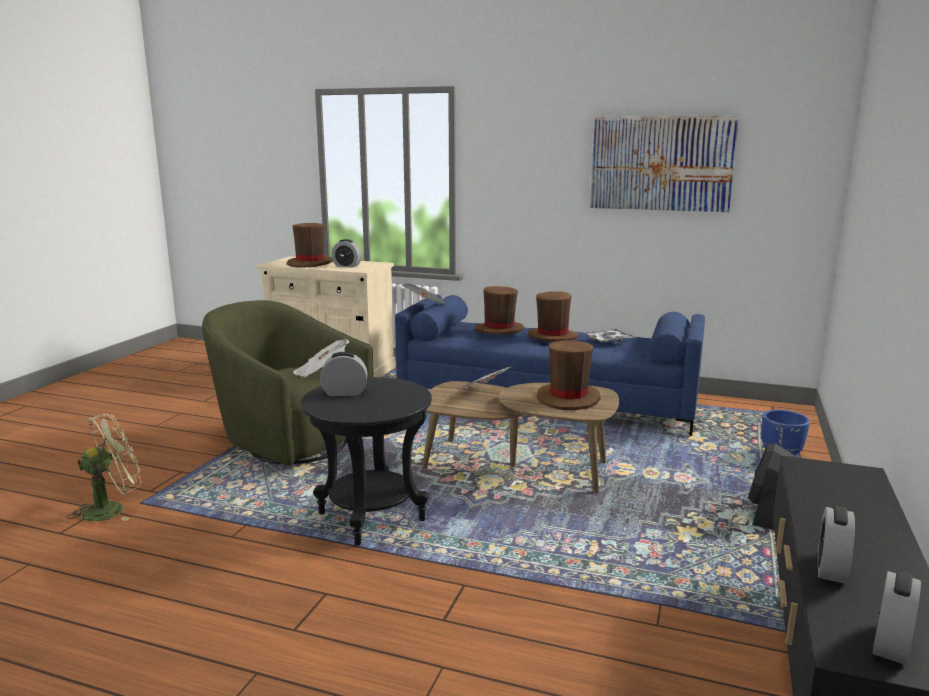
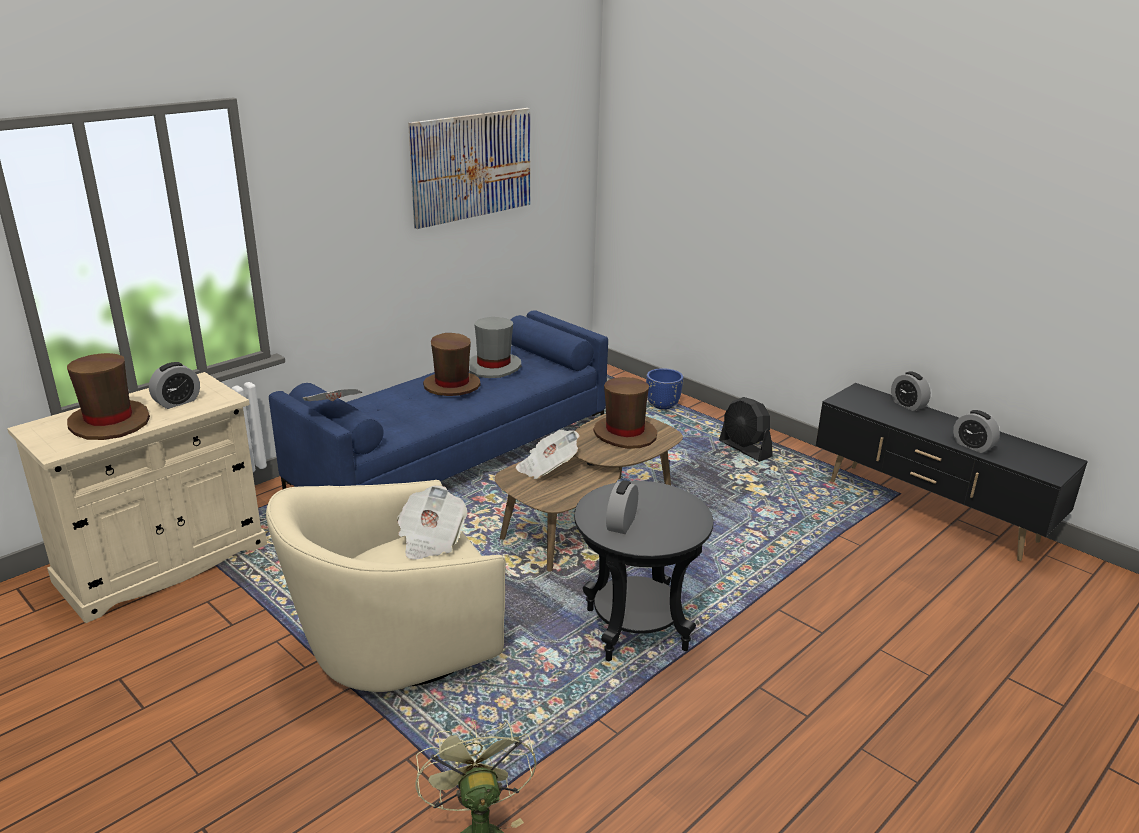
camera: 65 degrees left, 10 degrees up
green armchair [202,300,373,465] -> beige armchair [266,480,506,692]
brown hat [475,286,524,335] -> none
tray [583,329,635,342] -> grey hat [469,317,521,378]
alarm clock [873,571,921,665] -> alarm clock moved to [891,371,931,411]

